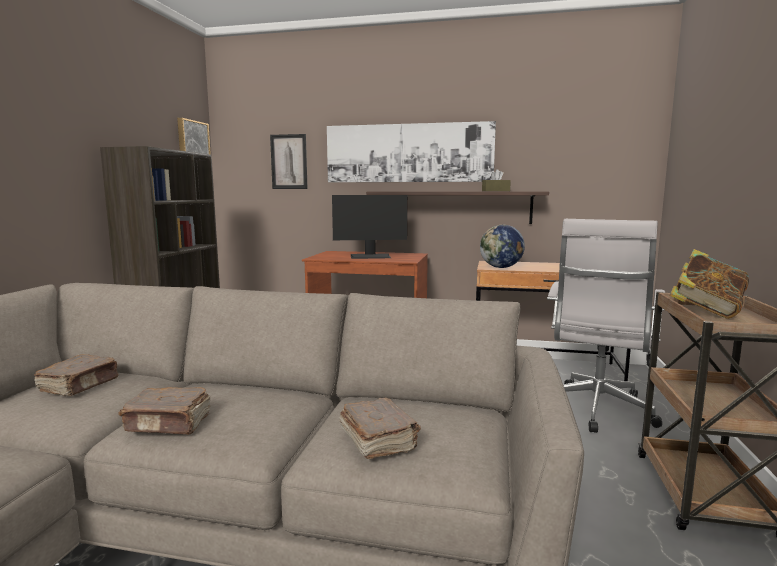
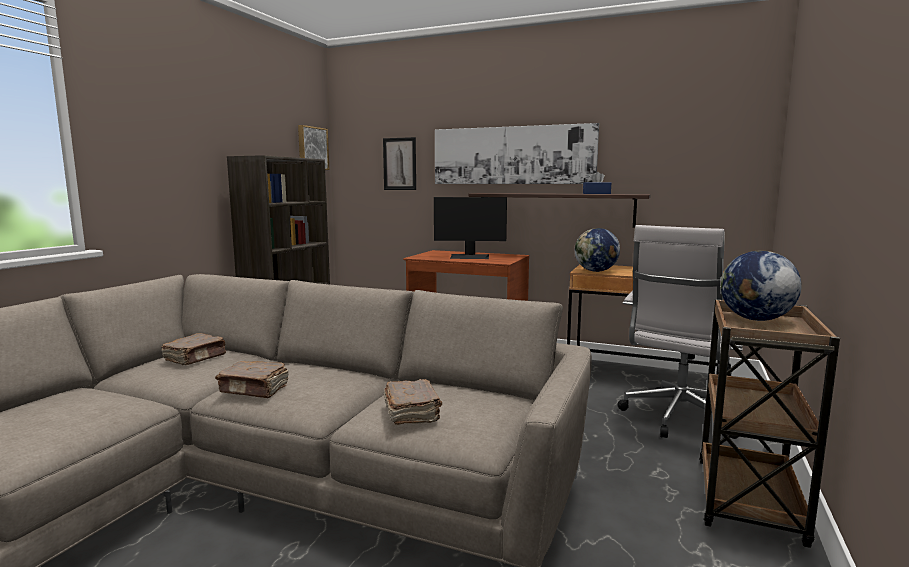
camera: 10 degrees right, 0 degrees up
brown tissue box [482,169,511,191] -> blue tissue box [583,172,611,194]
book [669,249,749,319] -> globe [720,251,802,321]

